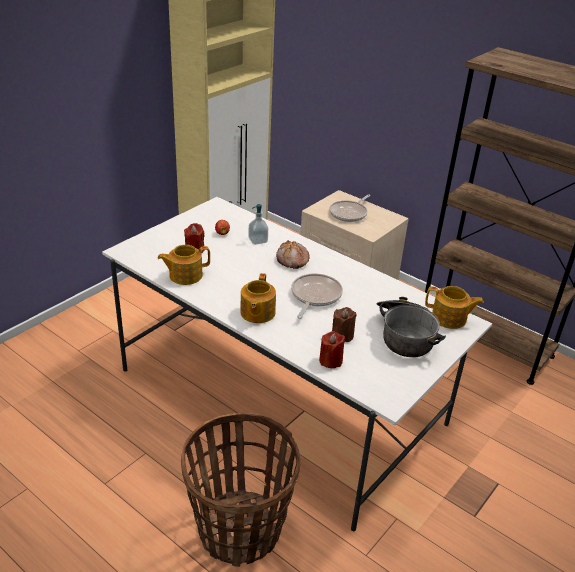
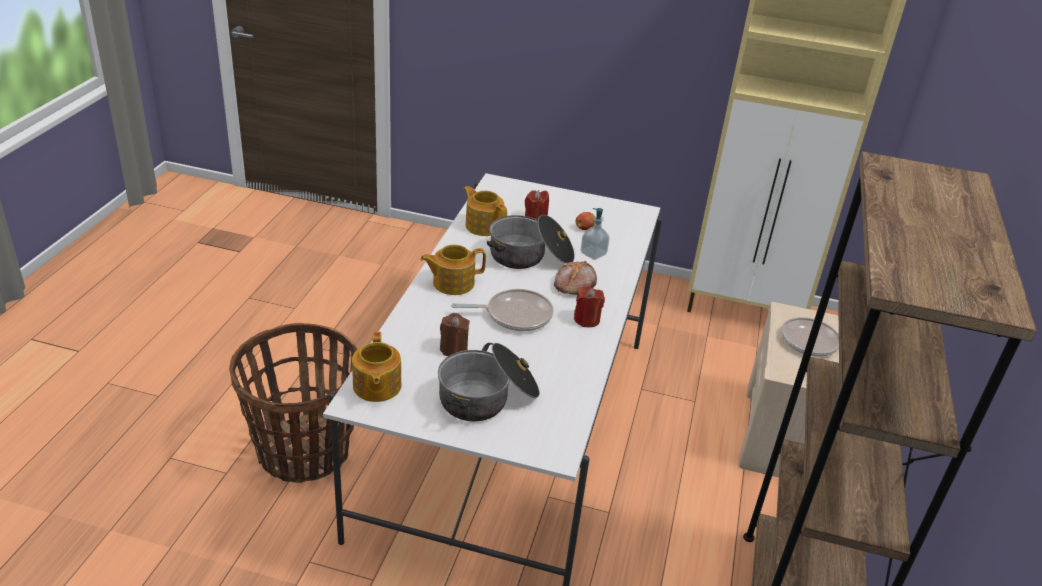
camera: 65 degrees right, 0 degrees up
red candle [319,331,345,368] -> red candle moved to [574,286,605,327]
teapot [425,286,484,329] -> teapot moved to [352,332,402,402]
none -> cooking pot [487,215,575,269]

